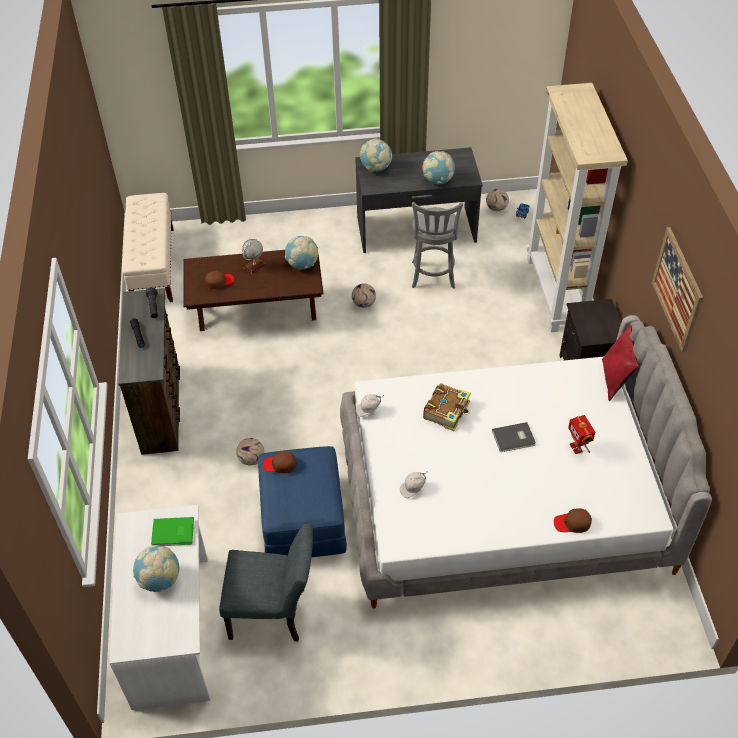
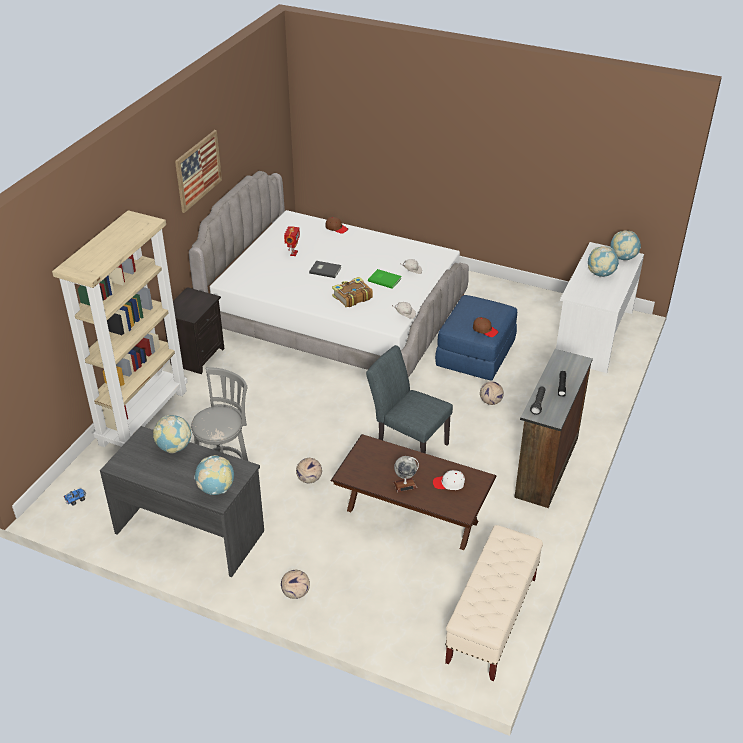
camera: 150 degrees left, 10 degrees down
green book [151,517,194,546] -> green book moved to [368,269,402,289]
brown cap [205,271,234,289] -> white cap [433,470,465,490]
grey chair [219,524,313,641] -> grey chair moved to [366,345,453,454]
globe [285,236,318,270] -> globe moved to [610,230,641,260]
football [486,189,509,211] -> football moved to [281,569,310,599]
red pillow [602,325,639,401] -> none

